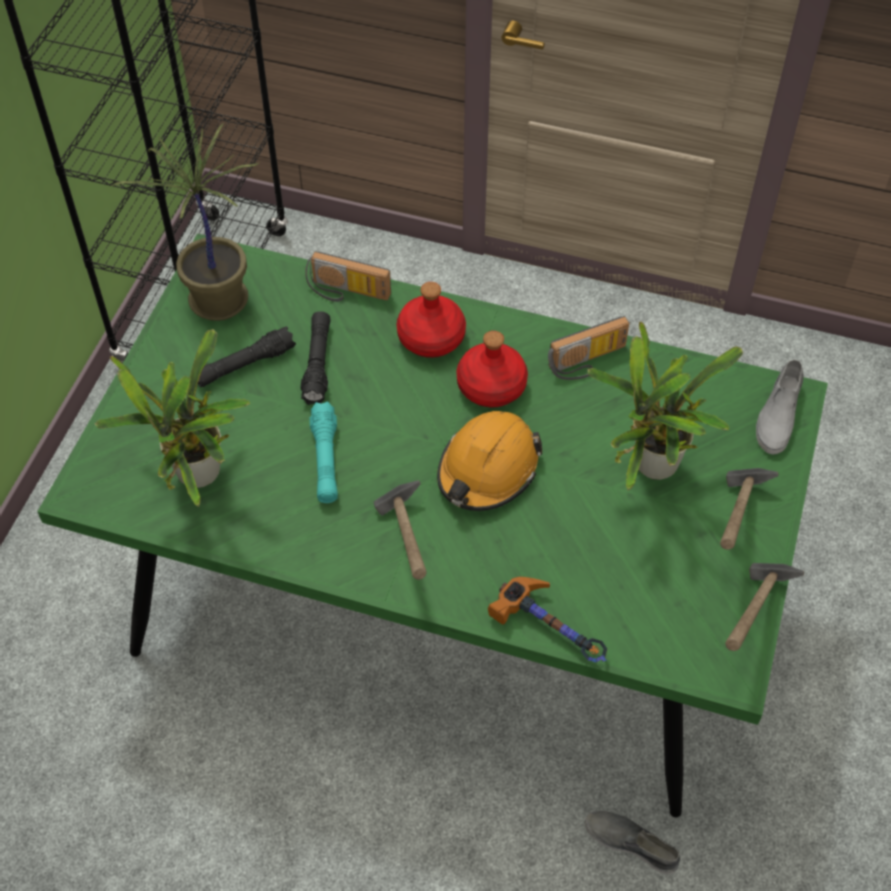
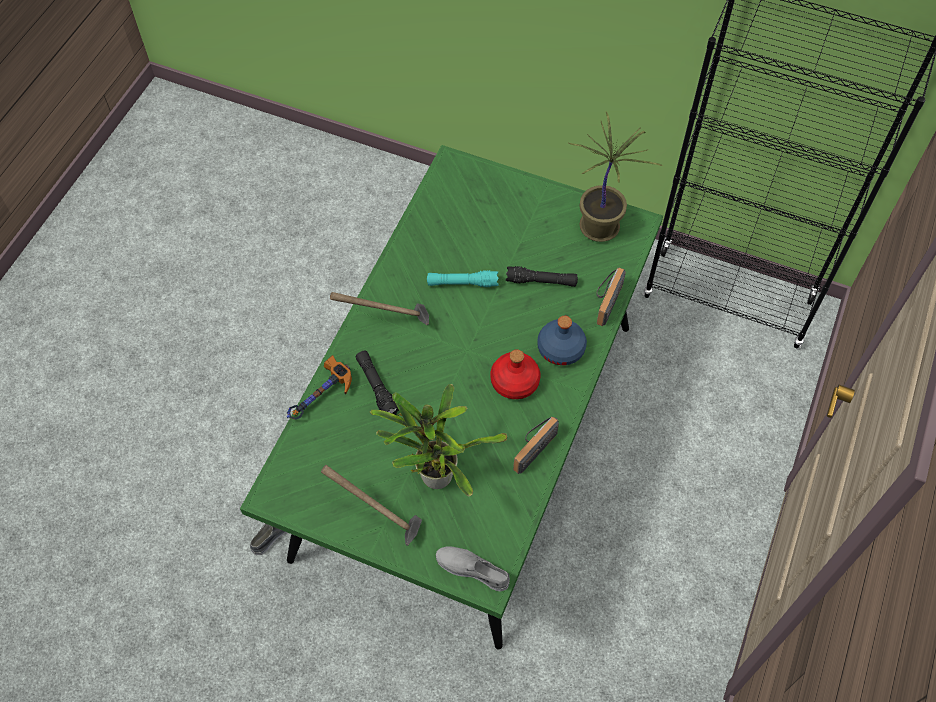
camera: 95 degrees right, 5 degrees up
potted plant [94,329,250,507] -> none
black flashlight [198,326,296,387] -> black flashlight moved to [356,351,399,415]
red bottle [397,282,466,358] -> blue bottle [537,316,587,365]
orange hard hat [437,411,542,511] -> none
radio [548,316,629,380] -> radio turned 60 degrees clockwise [513,417,559,474]
hammer [725,563,804,651] -> none

